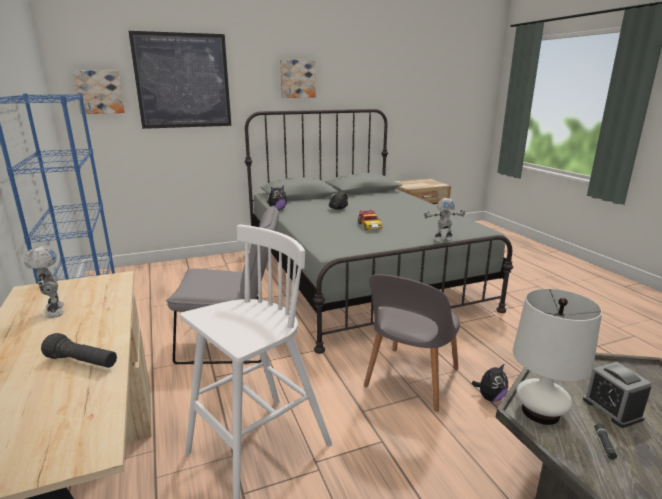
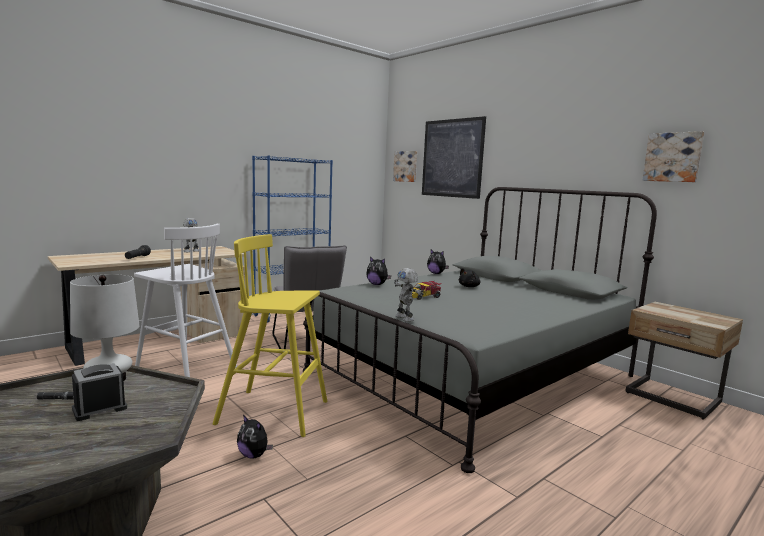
camera: 70 degrees right, 10 degrees down
picture [280,60,316,98] -> picture moved to [643,131,704,182]
grey chair [364,274,460,412] -> yellow stool [213,234,327,437]
none -> plush toy [366,257,391,285]

